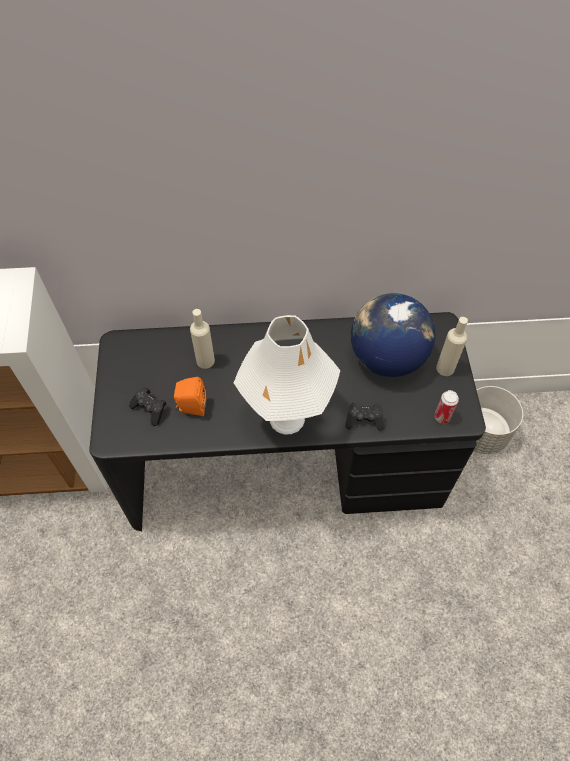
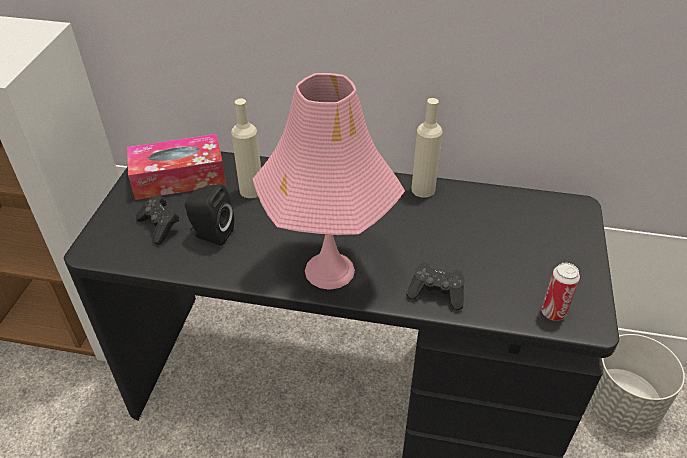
camera: 15 degrees right, 15 degrees down
orange speaker [174,377,207,416] -> black speaker [185,184,234,246]
white table lamp [234,315,341,435] -> pink table lamp [253,73,405,290]
globe [351,293,436,377] -> none
beige bottle [436,317,468,376] -> beige bottle moved to [411,98,443,198]
none -> tissue box [127,134,226,200]

